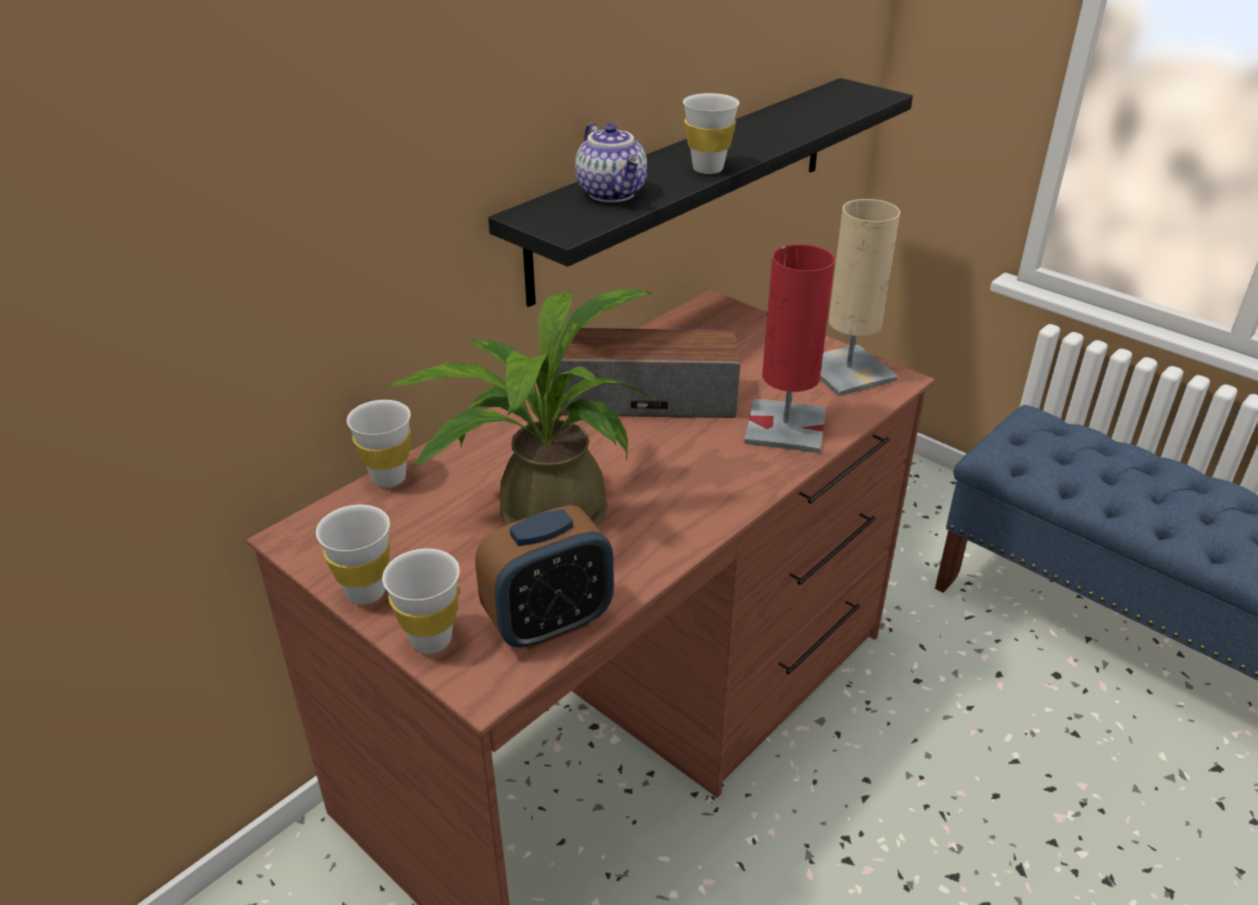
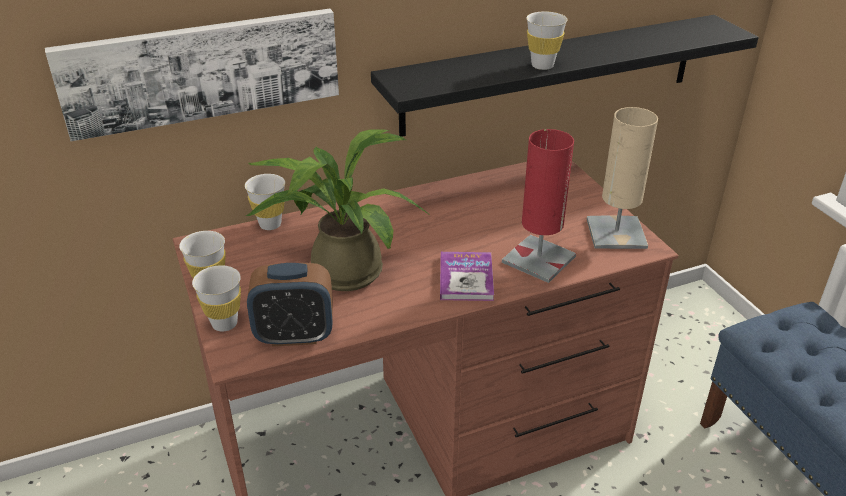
camera: 25 degrees right, 0 degrees up
speaker [552,328,740,418] -> none
teapot [575,123,647,202] -> none
none -> picture [45,9,339,141]
none -> book [440,252,494,301]

